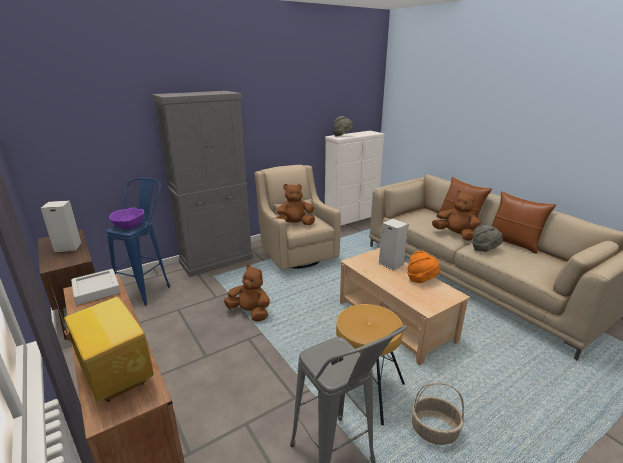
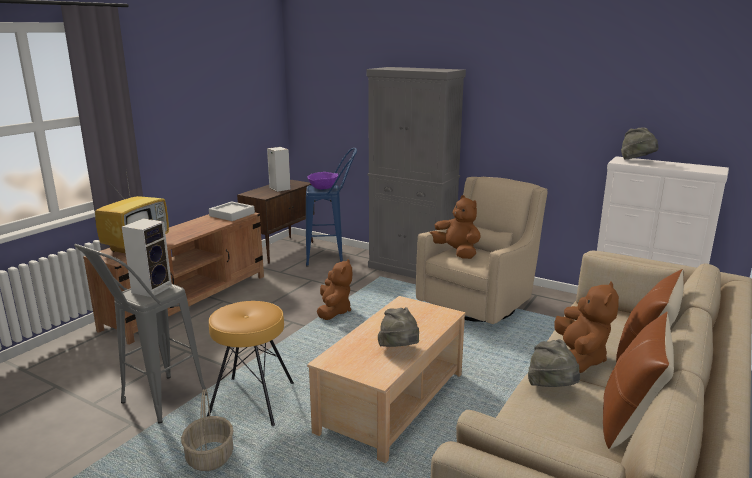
camera: 65 degrees right, 5 degrees down
speaker [379,219,408,271] -> speaker moved to [122,218,172,297]
orange hat [407,251,440,283] -> grey hat [378,307,419,347]

